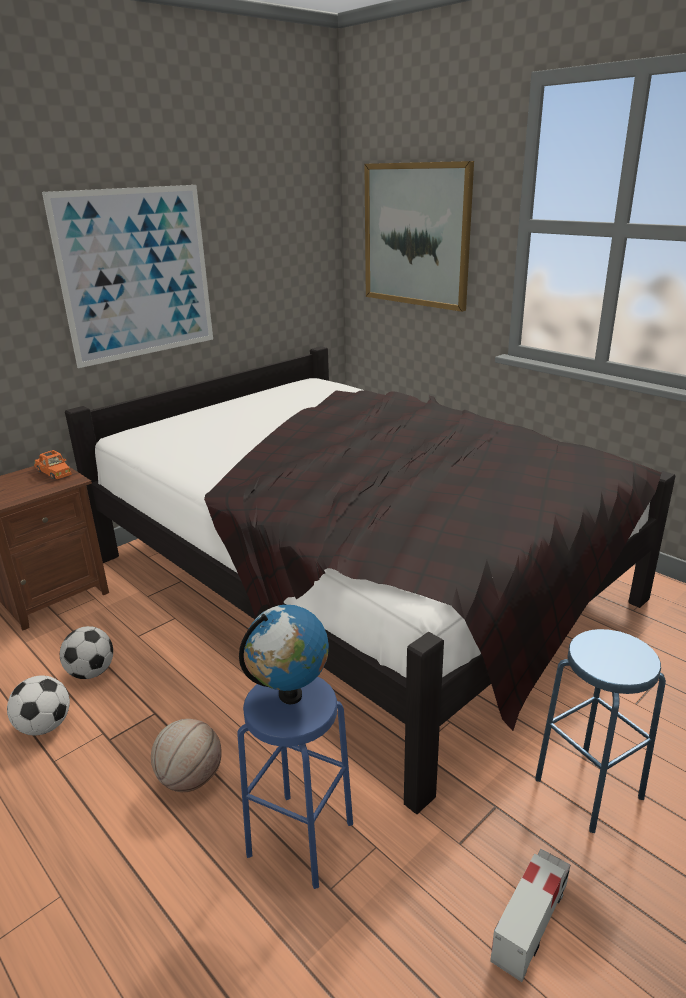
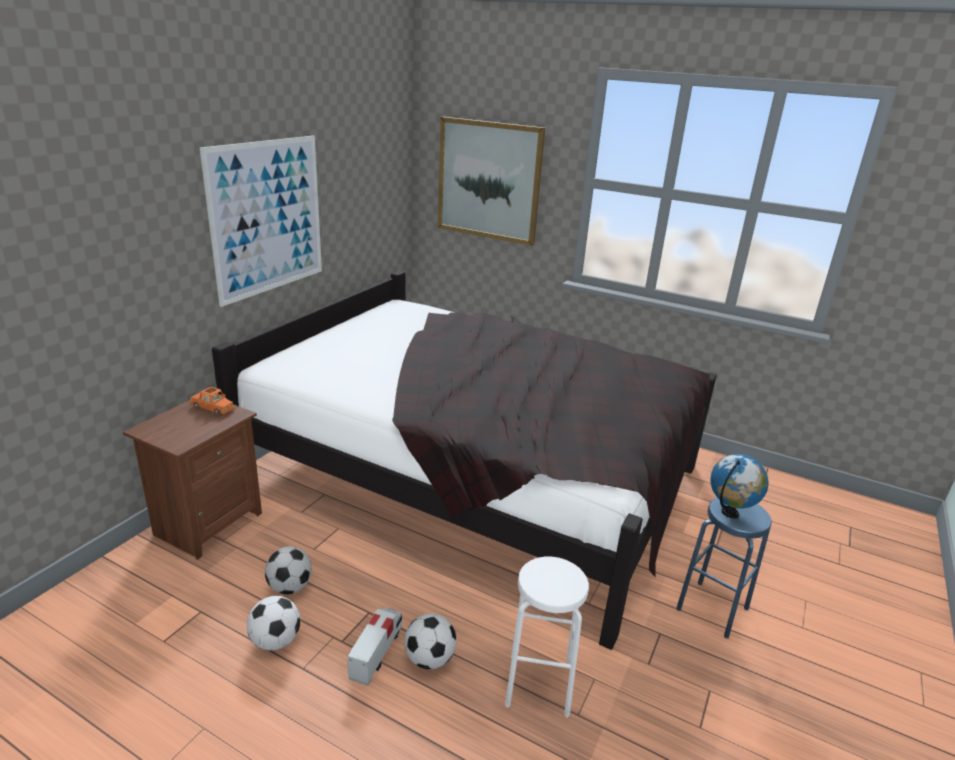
camera: 20 degrees left, 0 degrees up
basketball [151,719,222,792] -> football [404,613,457,669]
blue stool [237,677,353,889] -> white stool [505,557,589,718]
globe [239,605,329,705] -> globe moved to [710,454,769,519]
toy truck [490,849,570,982] -> toy truck moved to [347,607,402,686]

